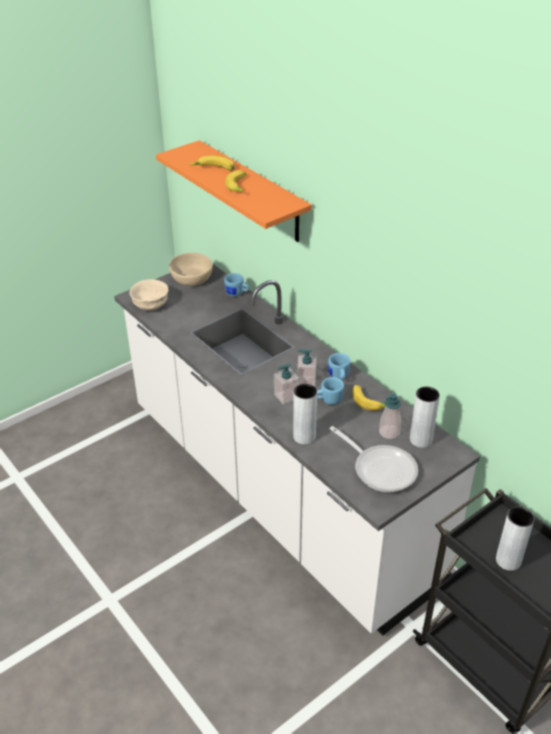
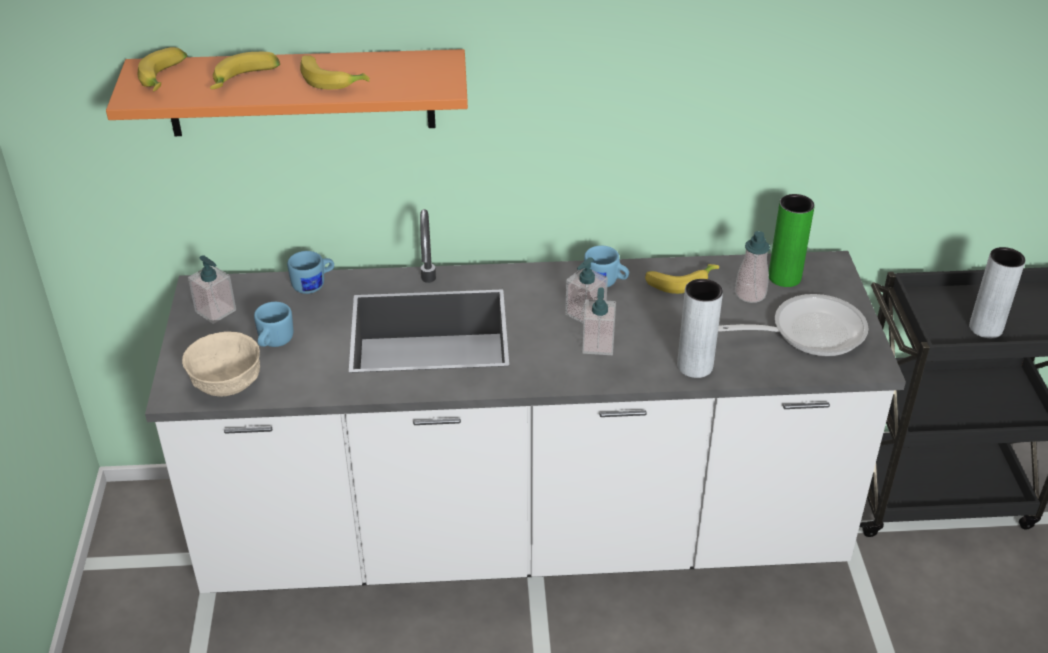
camera: 55 degrees left, 0 degrees up
beige bowl [169,253,213,286] -> soap dispenser [188,255,236,324]
blue mug [317,377,344,405] -> blue mug moved to [254,302,293,347]
grey vase [410,387,440,448] -> green vase [769,194,815,287]
none -> banana [138,47,187,91]

